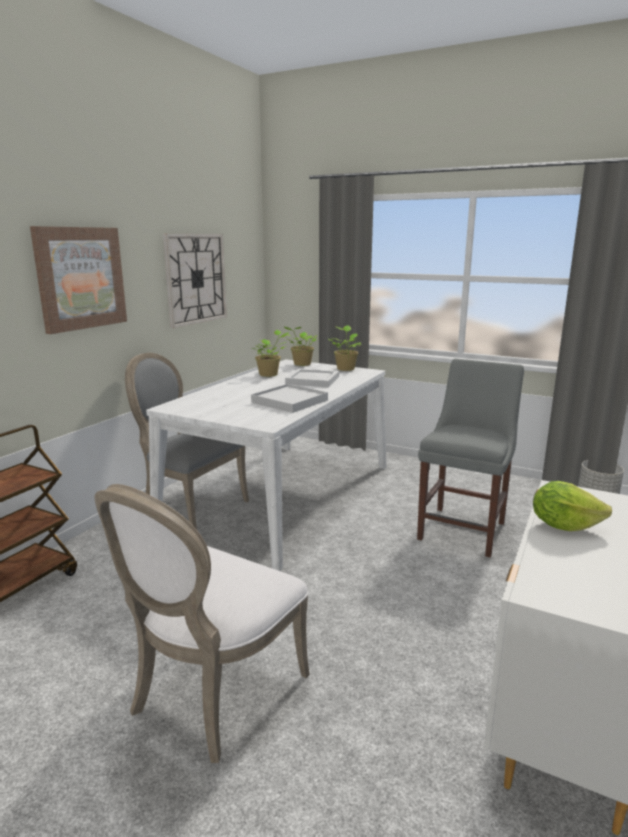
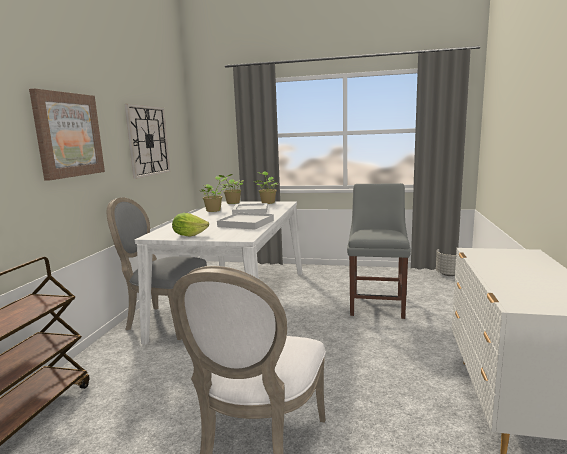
camera: 15 degrees left, 5 degrees down
lettuce [533,481,612,531] -> lettuce moved to [172,213,209,237]

